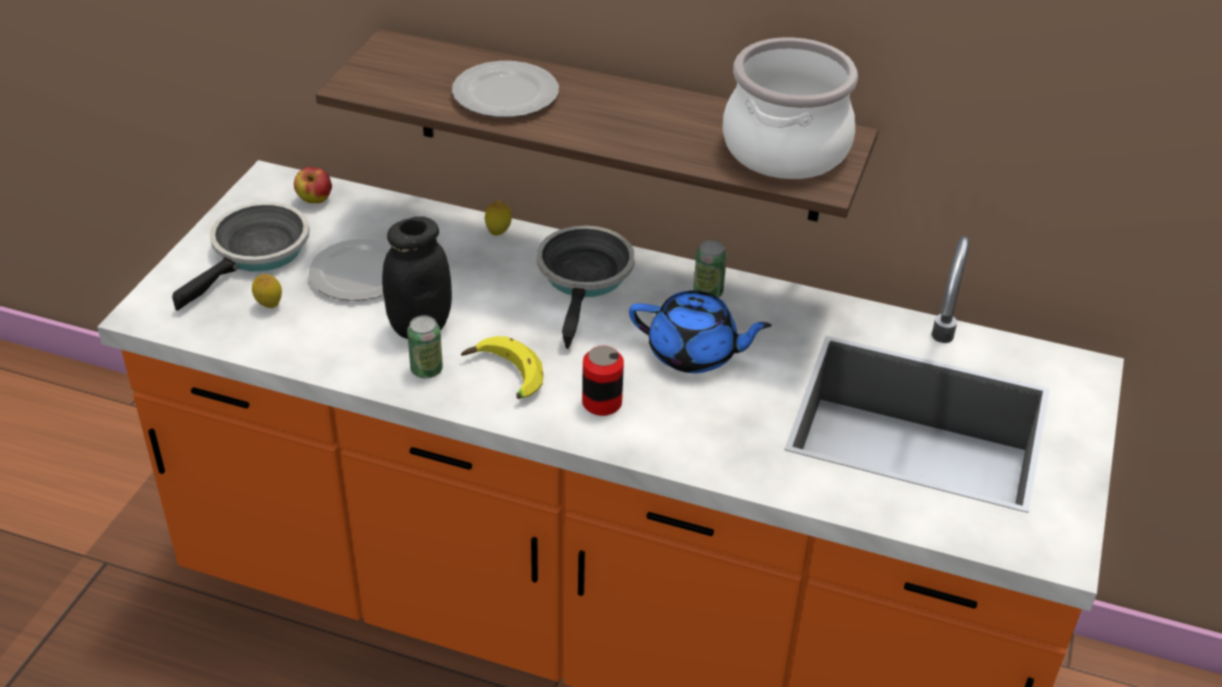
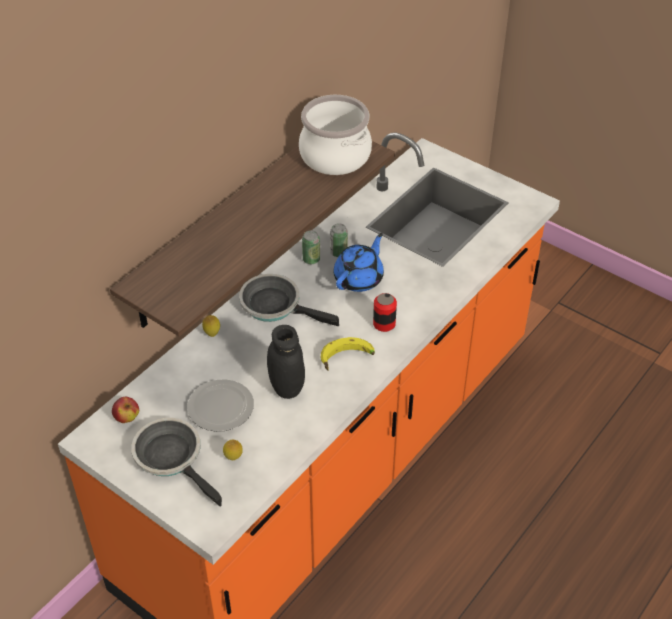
camera: 70 degrees left, 5 degrees up
can [407,315,443,378] -> can moved to [330,223,348,257]
plate [452,61,559,118] -> none

